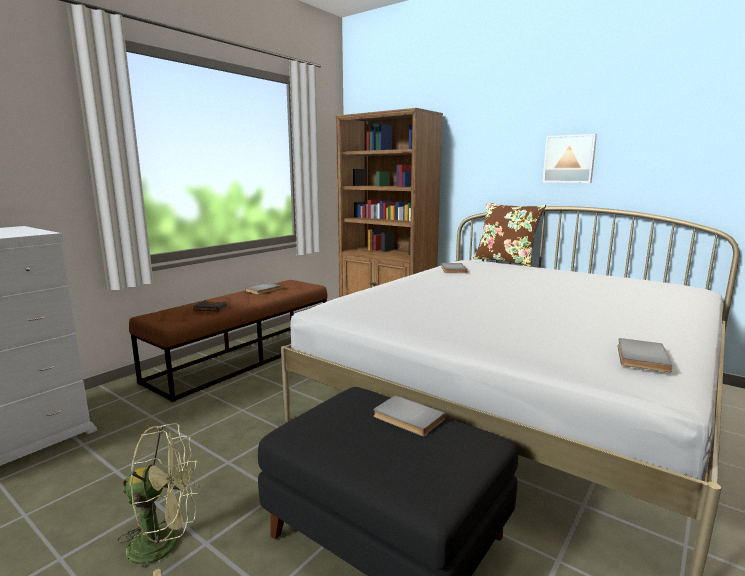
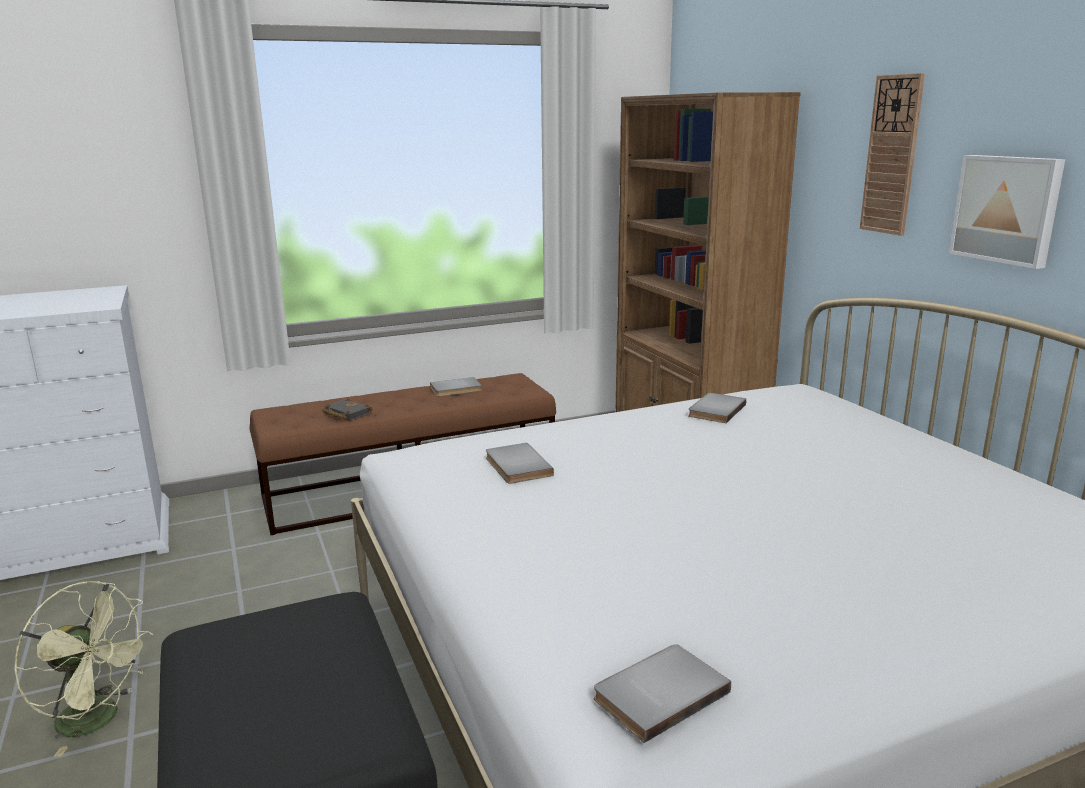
camera: 30 degrees right, 5 degrees up
grey book [373,395,446,436] -> grey book moved to [486,443,554,484]
brown pillow [473,202,546,267] -> none
none -> wall clock [860,73,925,236]

